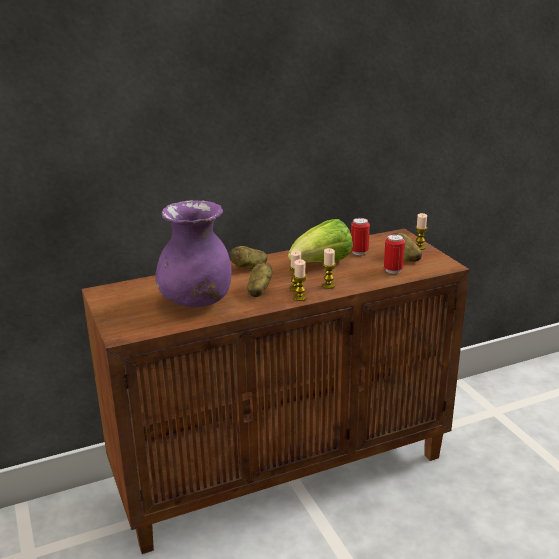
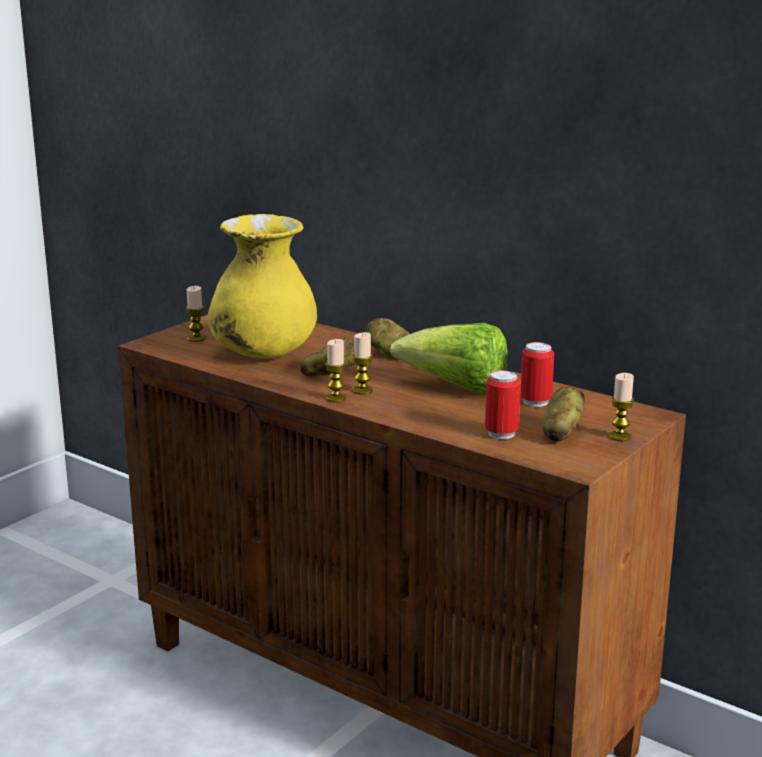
camera: 60 degrees right, 5 degrees down
purple vase [155,200,231,307] -> yellow vase [208,214,317,359]
candle [322,248,336,289] -> candle moved to [186,286,206,342]

